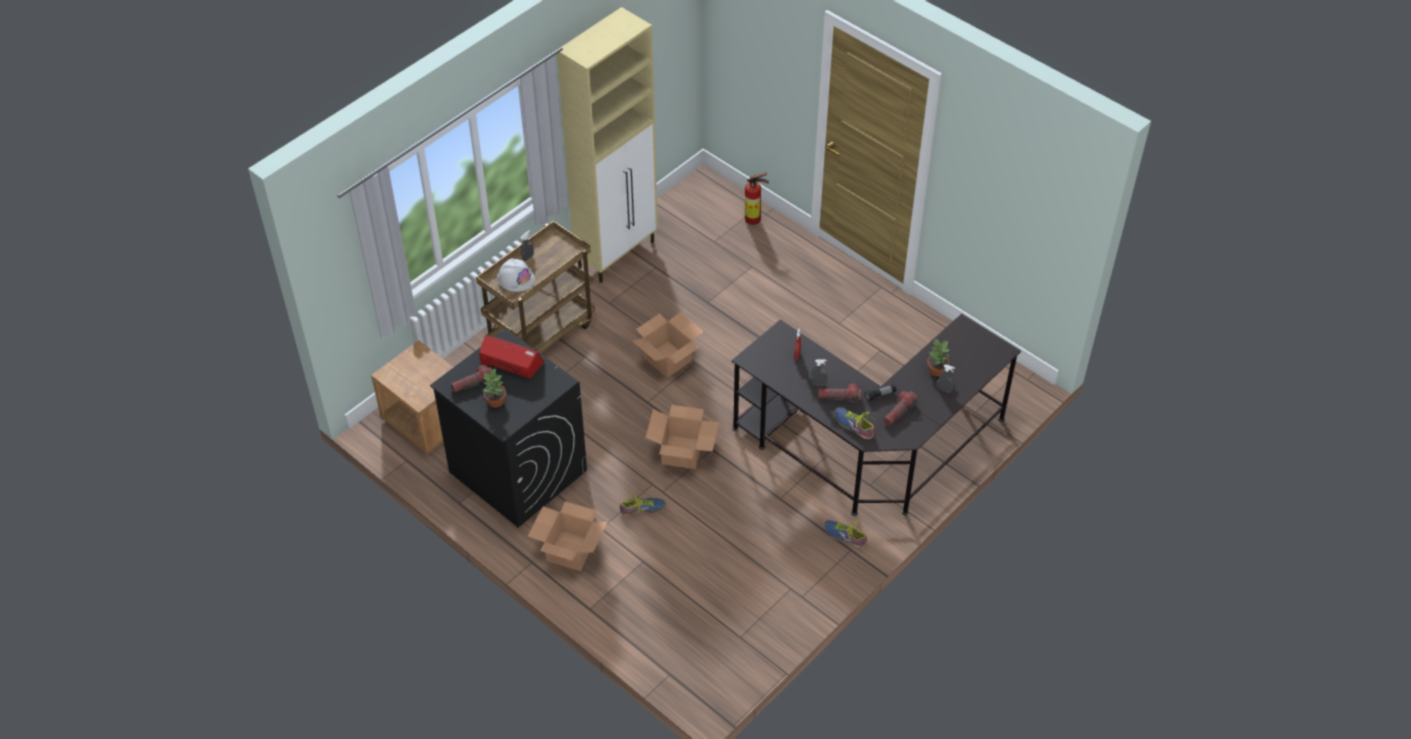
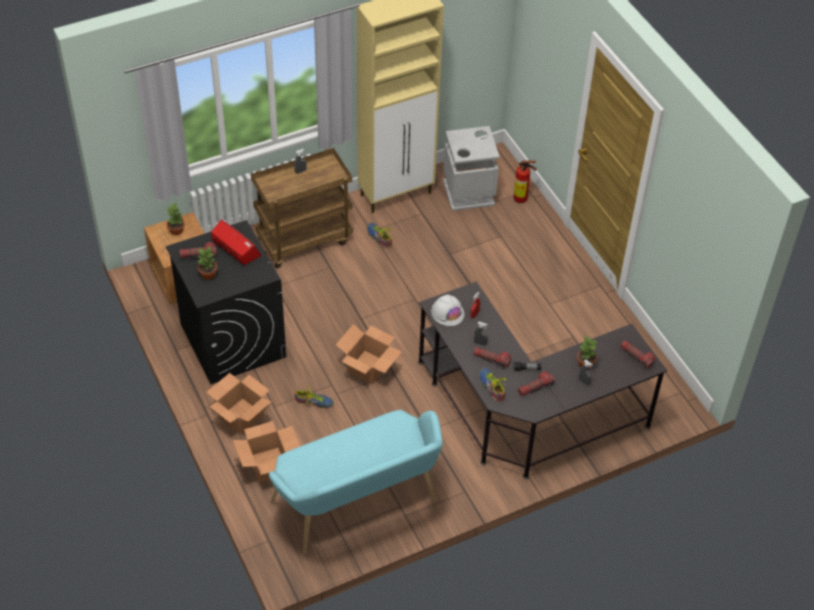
camera: 20 degrees right, 0 degrees up
white hard hat [497,258,535,292] -> white hard hat moved to [431,294,464,326]
cardboard box [632,312,704,378] -> cardboard box moved to [233,421,300,483]
shoe [824,520,867,548] -> shoe moved to [367,223,392,248]
none -> potted plant [167,202,185,235]
none -> turquoise bench [269,410,443,554]
none -> grey trash can [443,126,500,211]
none -> flashlight [620,340,655,369]

